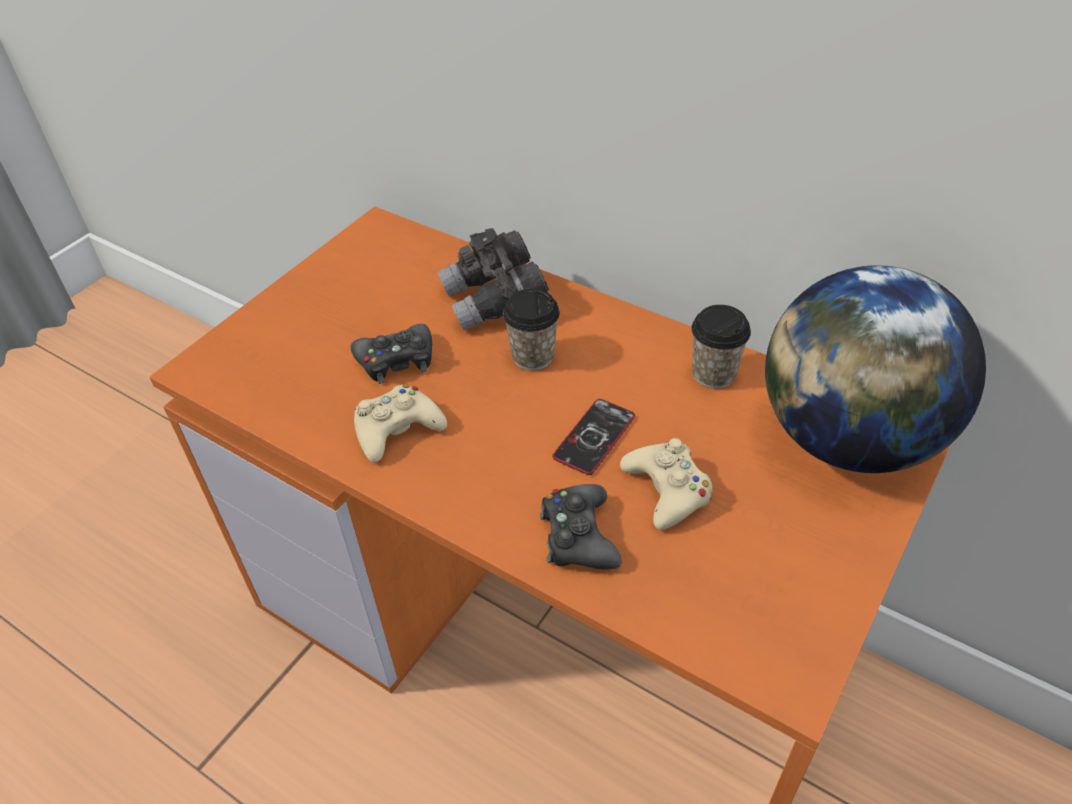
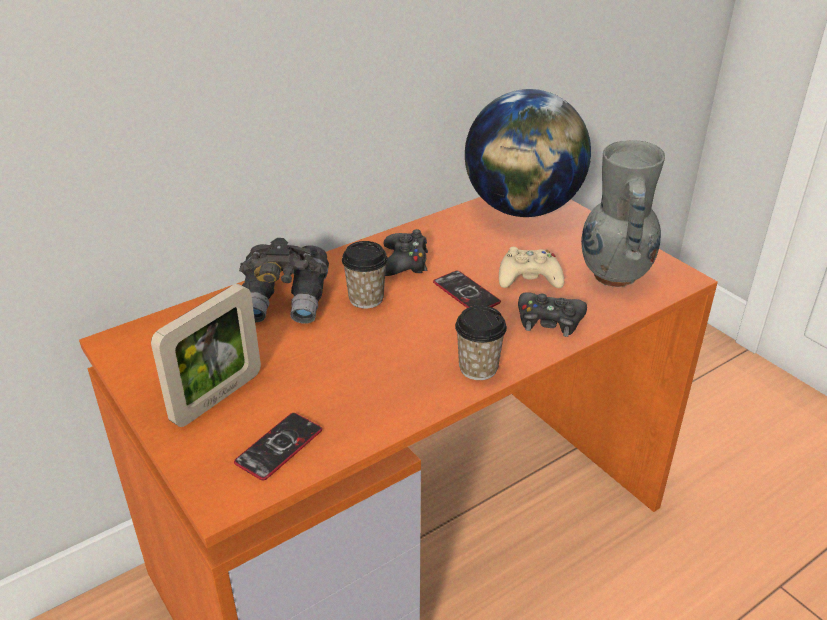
camera: 70 degrees left, 10 degrees down
black game controller [351,324,432,384] -> black game controller moved to [383,229,428,276]
beige game controller [354,384,447,463] -> none
cup [691,305,751,389] -> cup moved to [455,305,507,380]
none -> picture frame [151,284,261,427]
none -> phone [234,413,322,480]
none -> grey vase [581,140,665,287]

